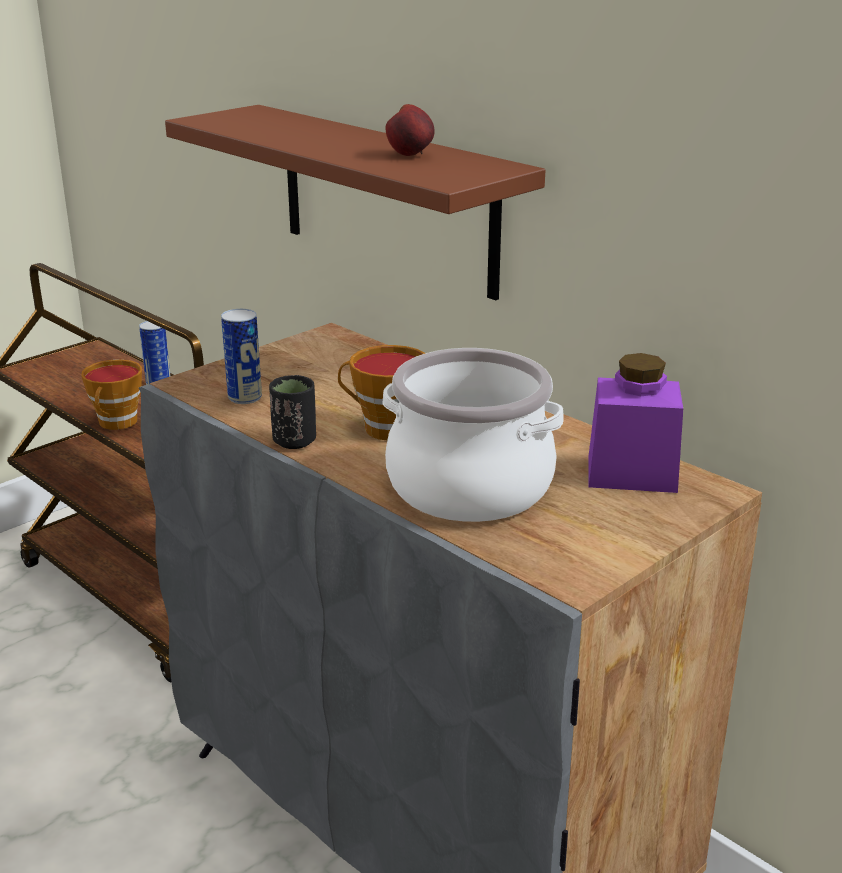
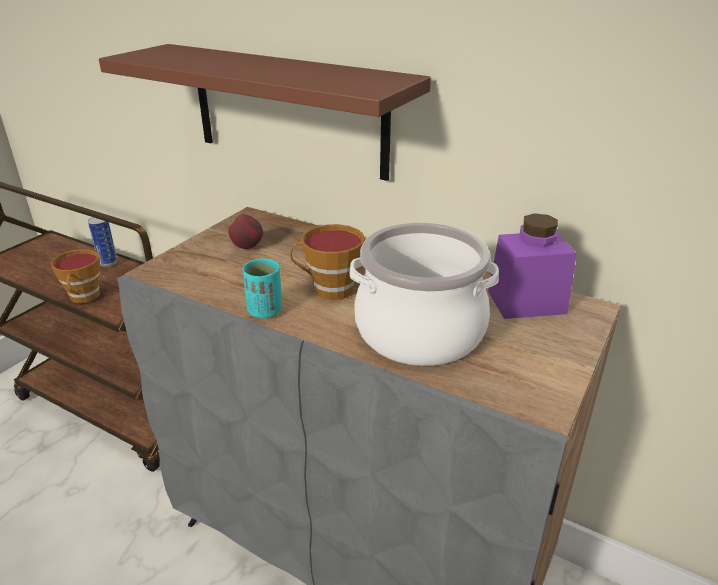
camera: 15 degrees left, 5 degrees up
can [221,309,262,404] -> none
black cup [269,375,316,449] -> turquoise cup [243,258,282,318]
apple [385,104,435,156] -> apple moved to [228,214,263,249]

